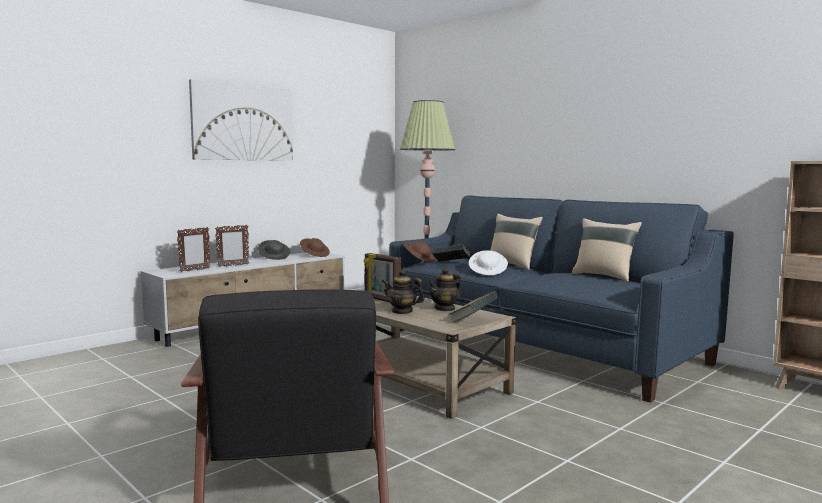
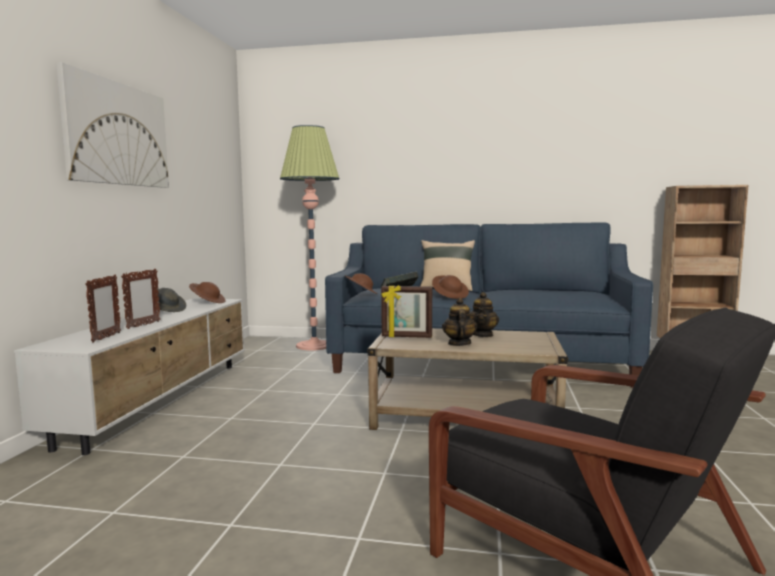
camera: 35 degrees left, 0 degrees up
teapot [382,270,425,314] -> teapot turned 105 degrees clockwise [442,298,477,346]
book [450,291,499,323] -> none
white hat [469,250,508,275] -> brown hat [432,275,469,299]
beige pillow [572,218,642,282] -> none

